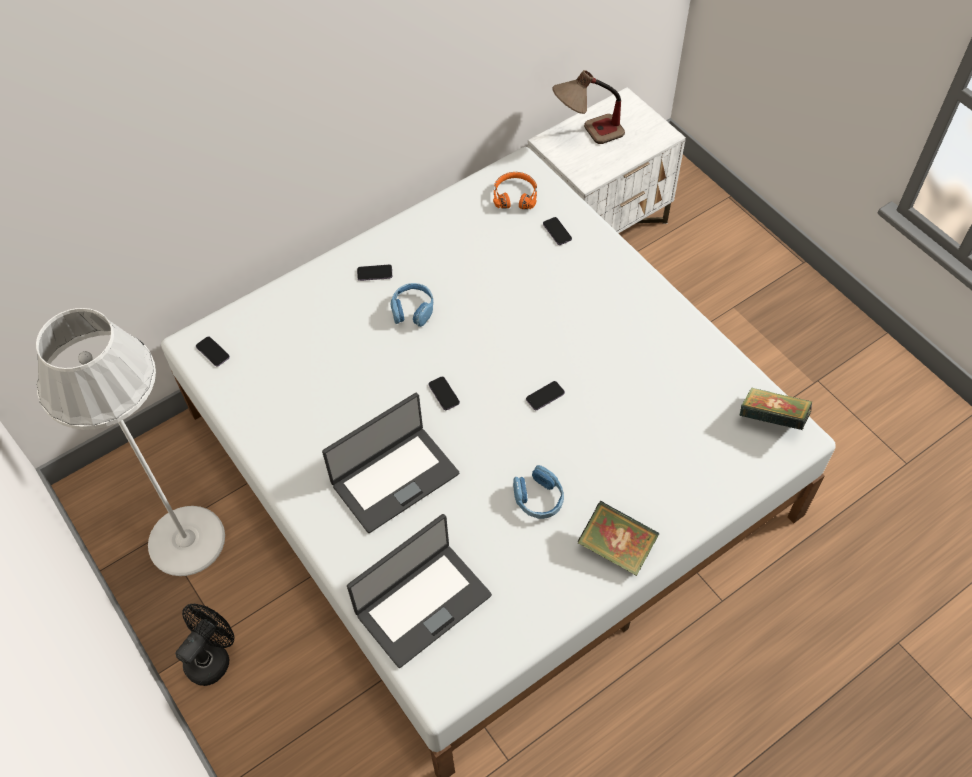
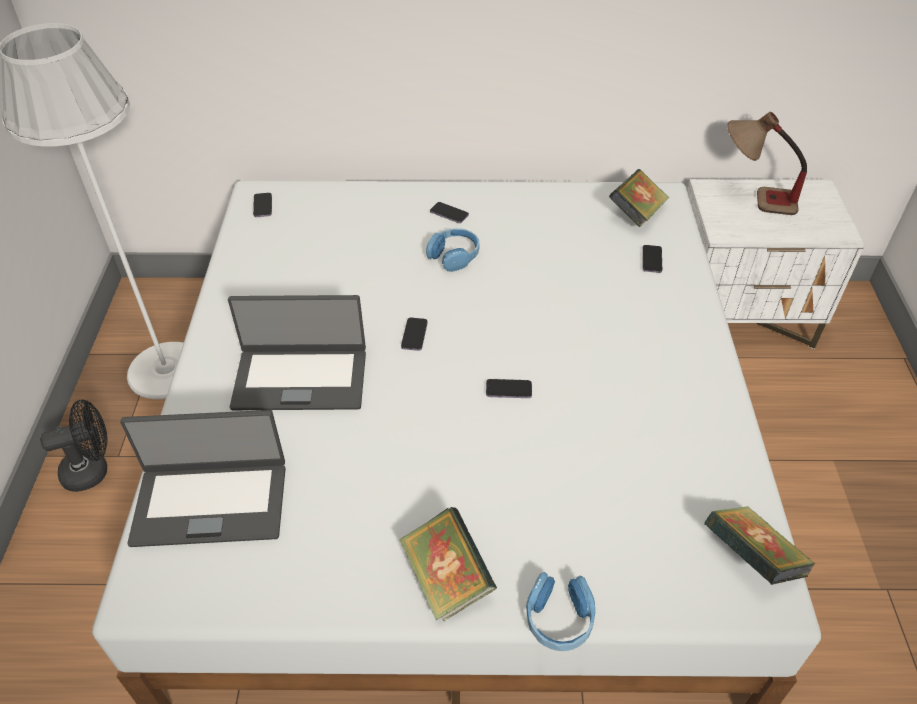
camera: 35 degrees right, 10 degrees down
orange headphones [493,172,537,209] -> book [609,169,669,227]
blue headphones [513,465,564,519] -> blue headphones moved to [526,572,595,651]

